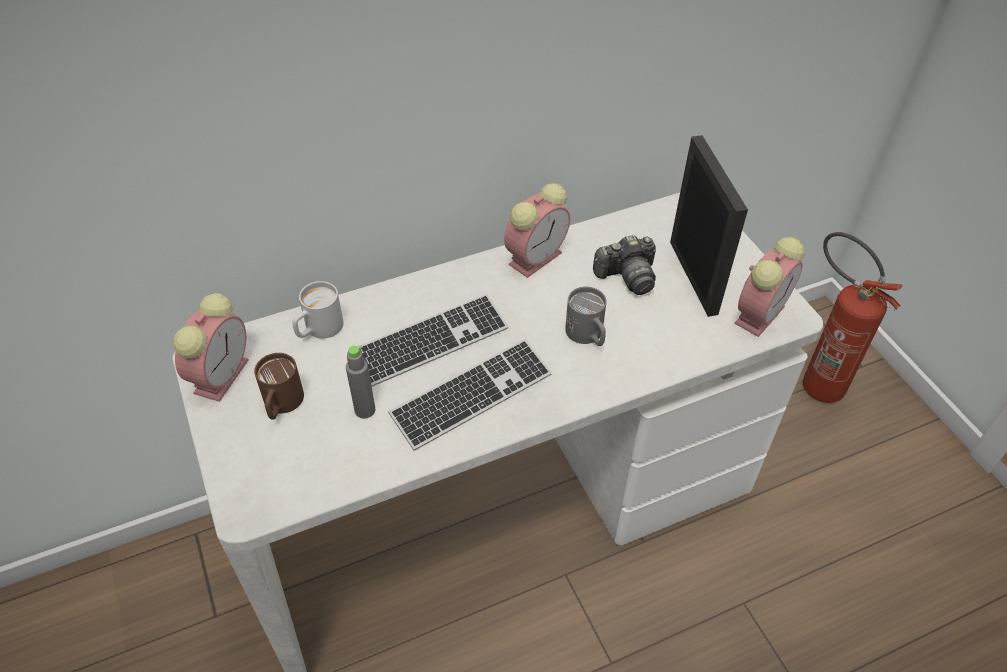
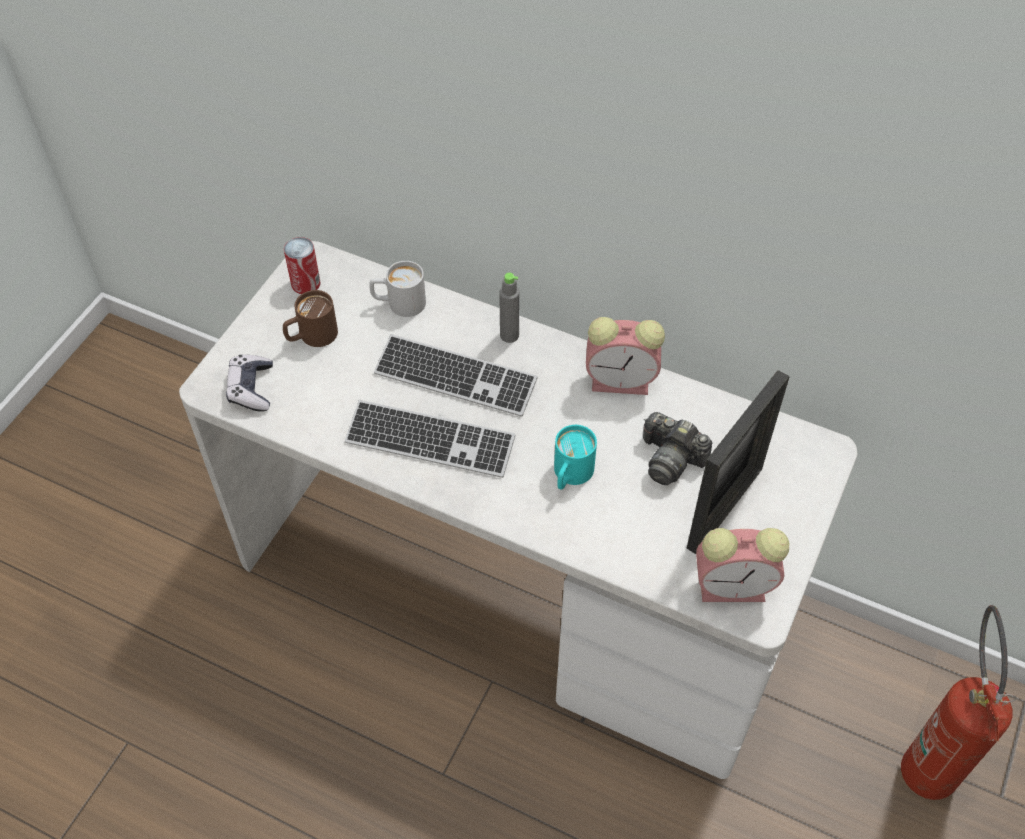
camera: 50 degrees right, 5 degrees up
alarm clock [173,293,249,402] -> can [284,237,320,294]
grey bottle [346,345,375,419] -> grey bottle moved to [499,273,519,343]
grey mug [565,287,607,346] -> turquoise mug [554,425,597,489]
none -> game controller [226,355,273,412]

